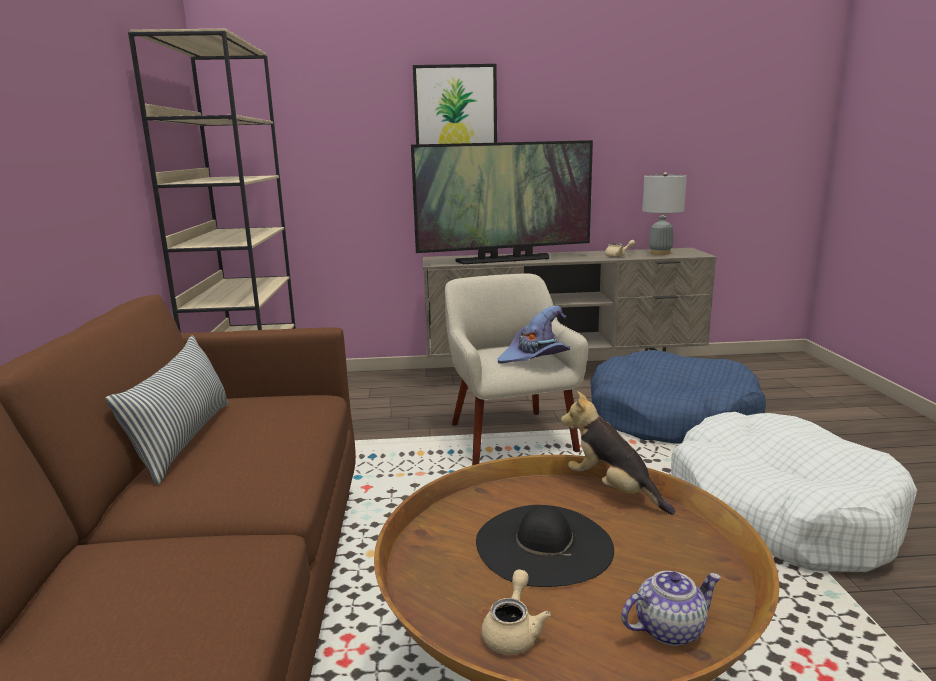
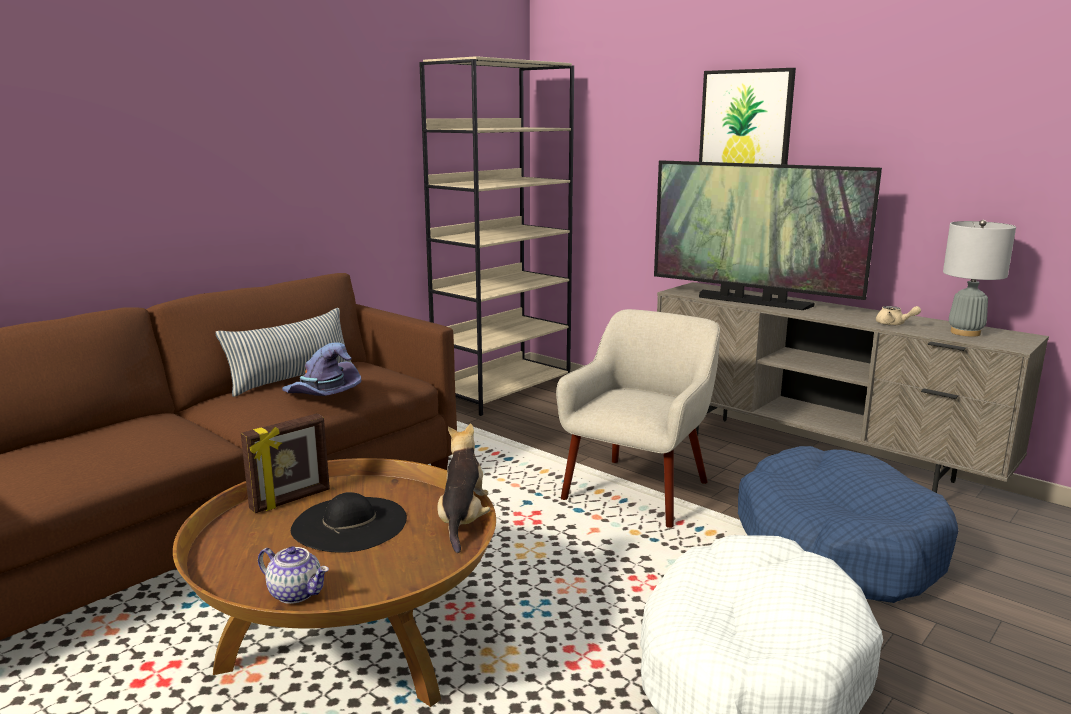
camera: 45 degrees right, 0 degrees up
beige teapot [481,570,551,655] -> none
purple hat [498,306,570,364] -> purple hat moved to [282,343,361,396]
none -> picture frame [241,414,330,513]

